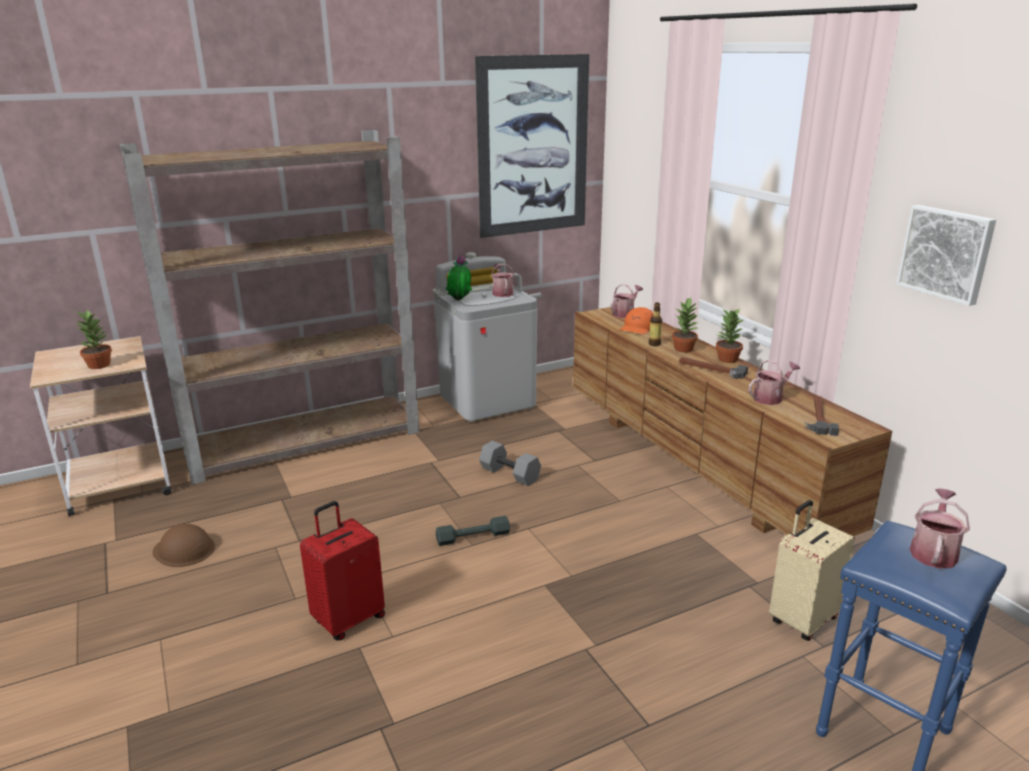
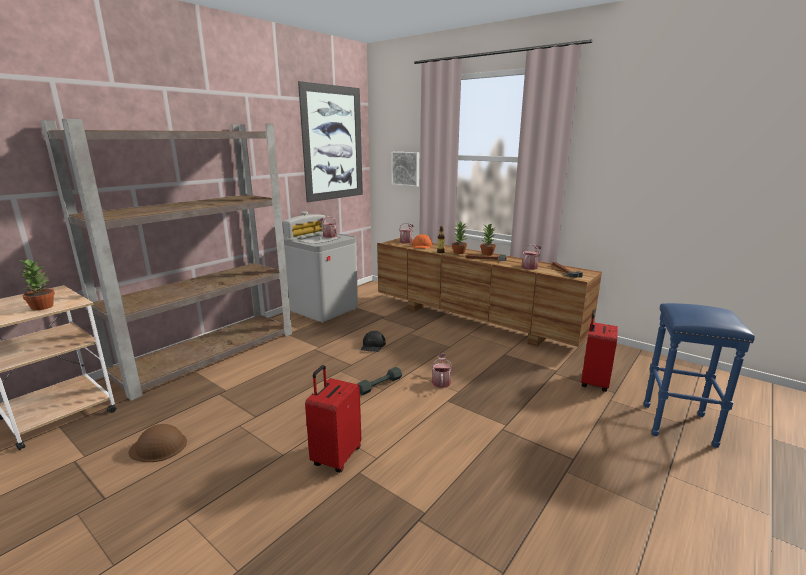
camera: 25 degrees left, 5 degrees down
potted plant [446,255,472,300] -> none
grey dumbbell [479,441,541,486] -> black cap [361,331,386,352]
beige suitcase [769,500,855,641] -> red suitcase [581,310,618,392]
picture [896,205,996,306] -> picture moved to [391,152,419,187]
watering can [910,488,970,569] -> watering can moved to [431,354,452,388]

